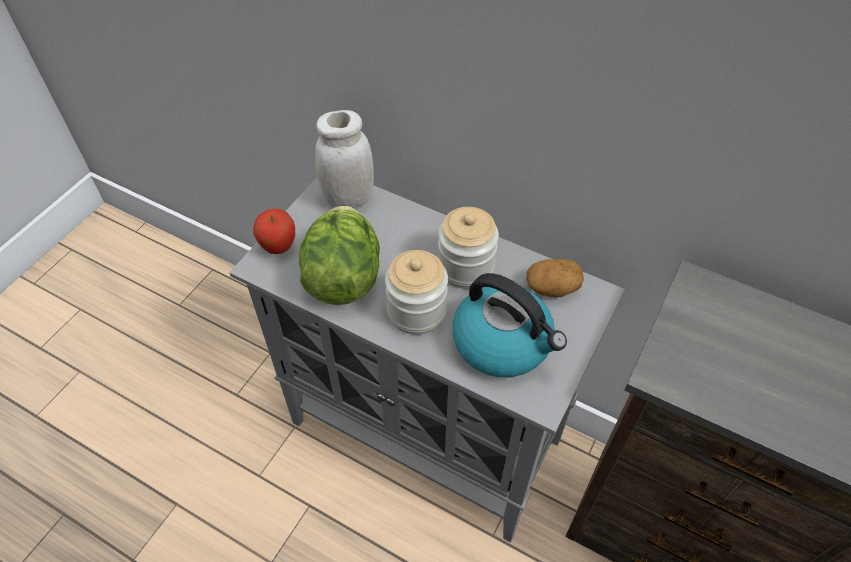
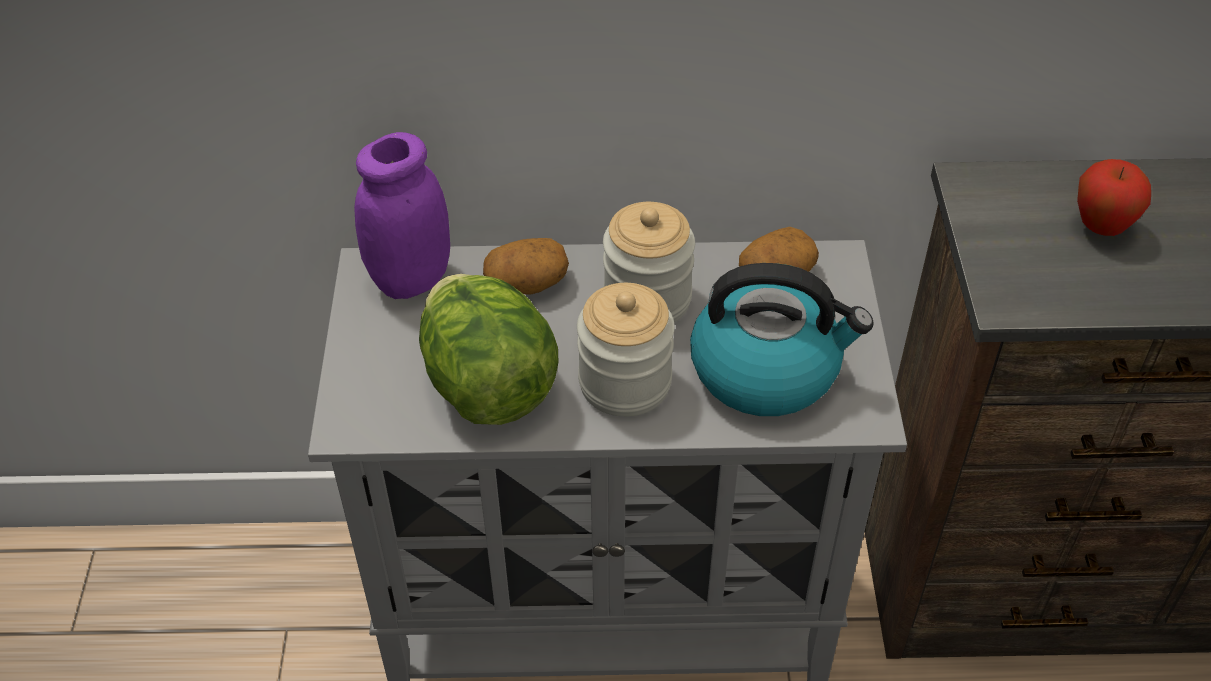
camera: 30 degrees left, 5 degrees down
apple [253,209,295,254] -> apple moved to [1077,159,1151,236]
white jar [315,110,374,209] -> purple jar [354,132,450,299]
none -> potato [483,238,569,295]

